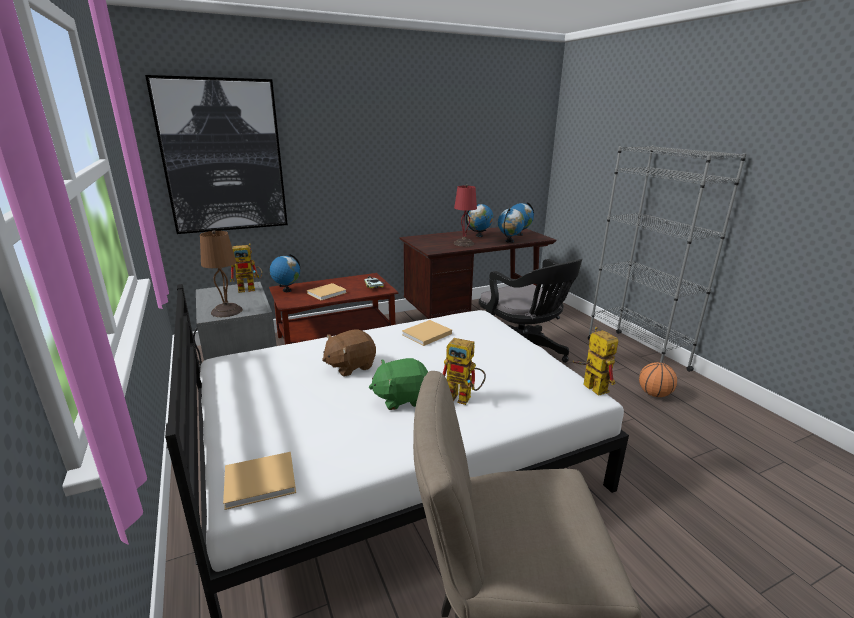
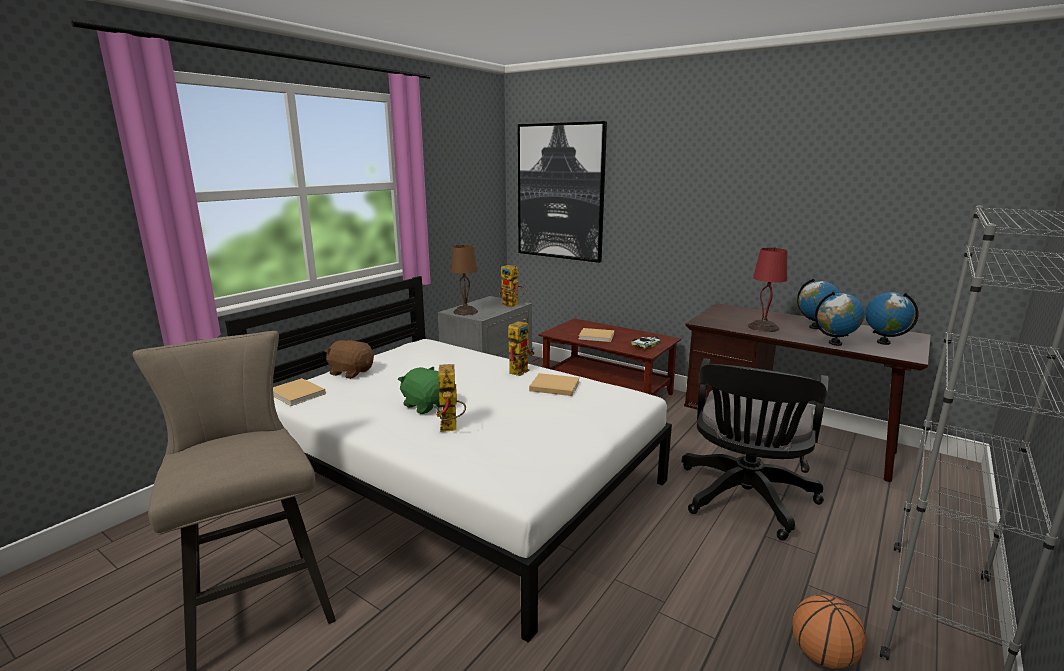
camera: 60 degrees right, 5 degrees down
globe [270,254,300,292] -> none
brown plush toy [322,330,376,377] -> brown plush toy moved to [324,339,374,379]
toy robot [573,327,618,396] -> toy robot moved to [508,318,535,376]

